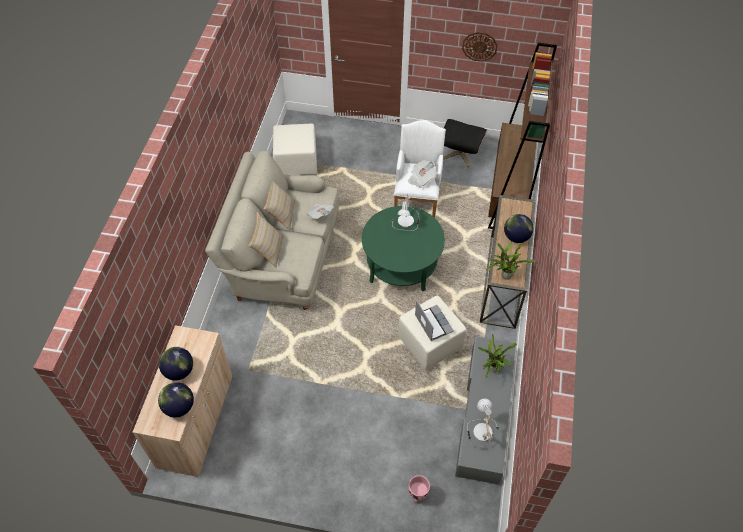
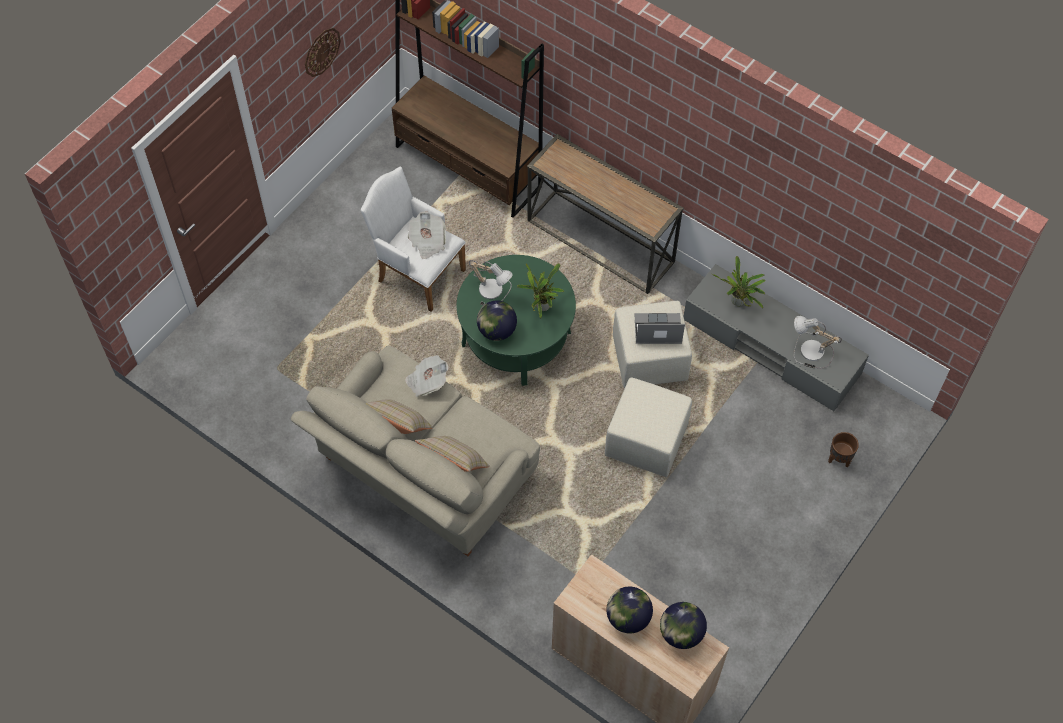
camera: 65 degrees left, 5 degrees up
beige ottoman [273,124,317,175] -> beige ottoman moved to [605,377,692,477]
pink planter [409,475,430,504] -> brown planter [828,432,859,467]
black ottoman [443,119,487,167] -> none
potted plant [486,243,534,280] -> potted plant moved to [517,263,564,319]
globe [504,214,534,243] -> globe moved to [477,300,517,341]

